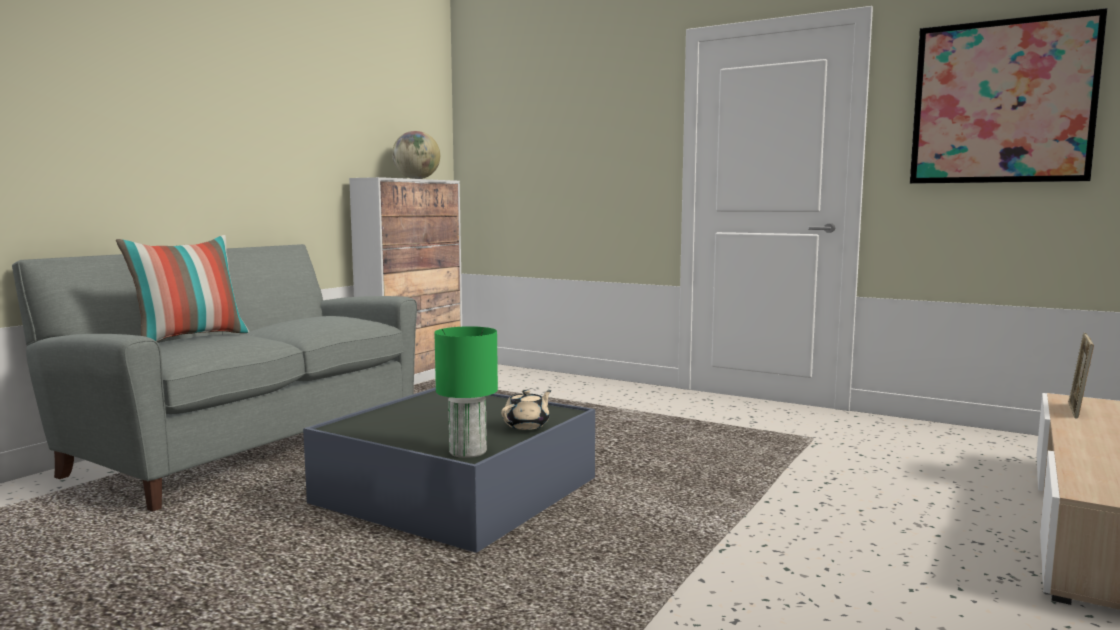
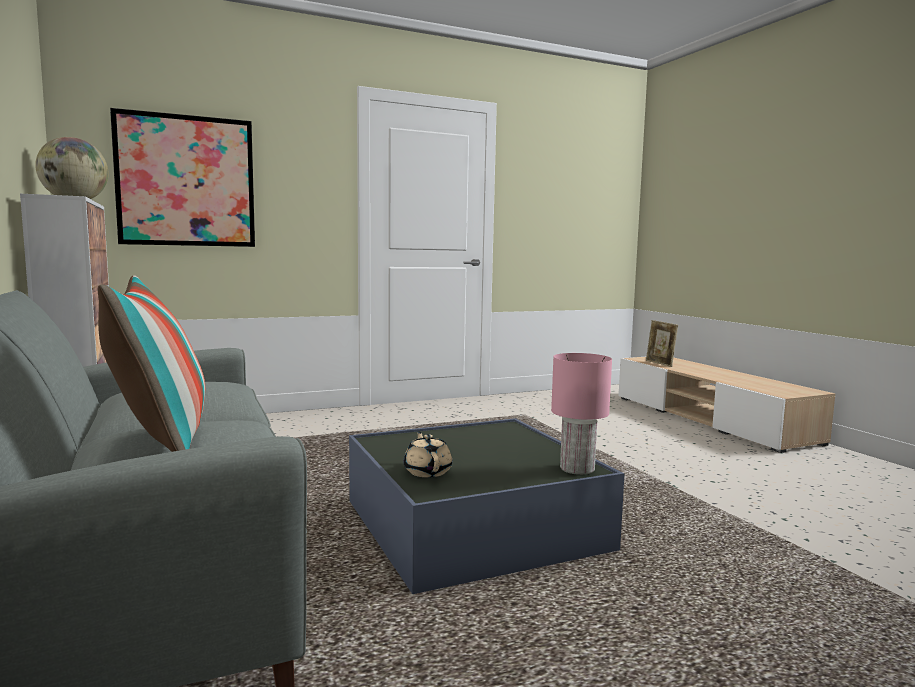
camera: 55 degrees left, 0 degrees up
green table lamp [434,326,498,458] -> pink table lamp [551,353,612,475]
beige teapot [501,390,552,430] -> beige teapot moved to [403,432,452,478]
picture [910,8,1107,184] -> picture moved to [110,108,255,247]

